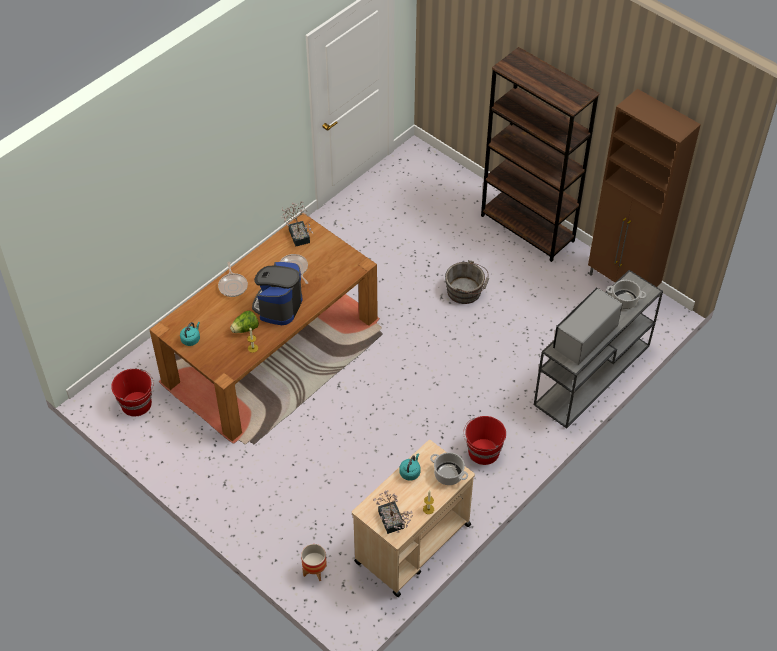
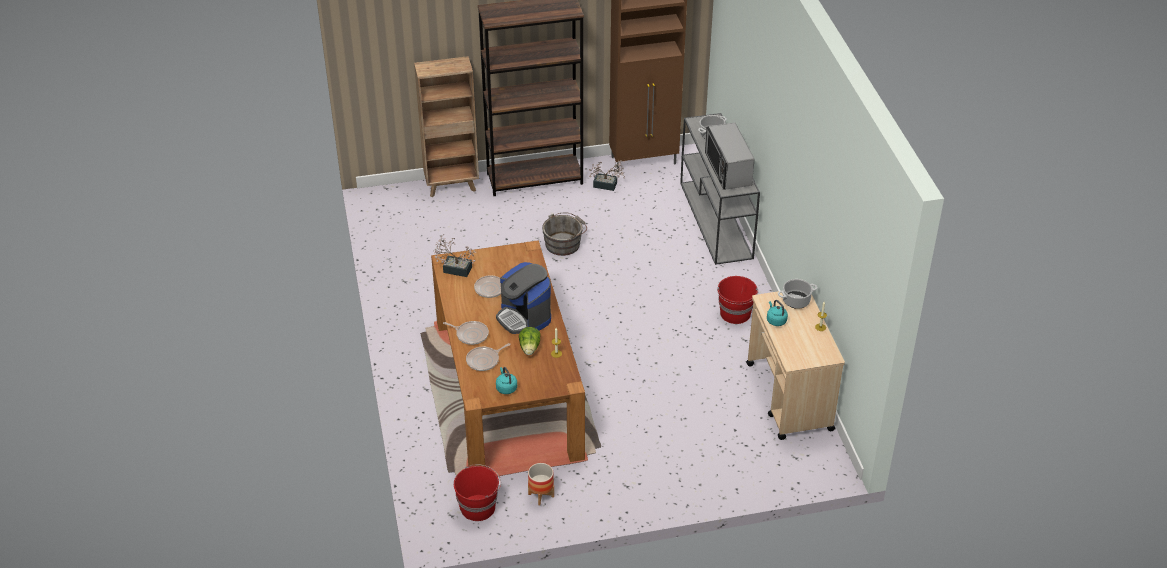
camera: 55 degrees left, 10 degrees down
planter [301,544,327,581] -> planter moved to [528,463,554,505]
potted plant [373,490,413,534] -> potted plant moved to [589,160,625,191]
none -> brown bookcase [414,56,479,197]
none -> frying pan [466,343,511,371]

